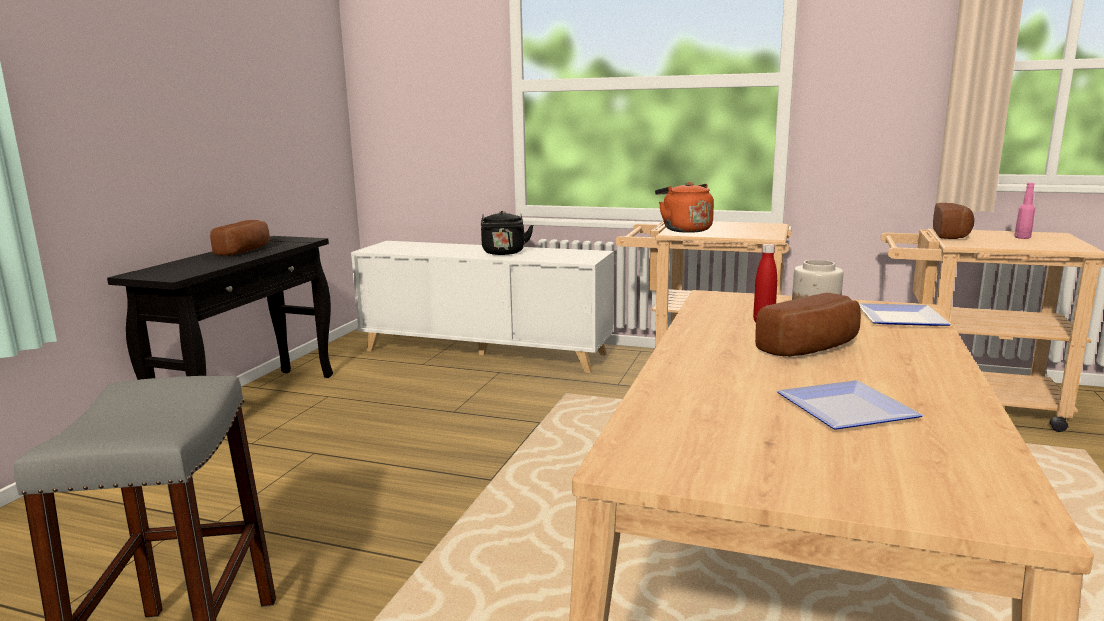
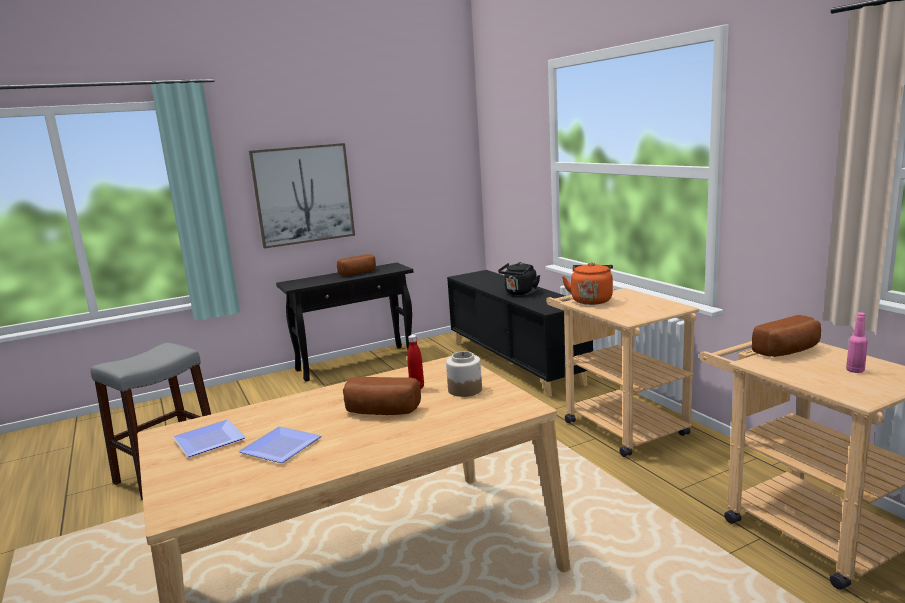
camera: 45 degrees right, 0 degrees up
white cabinet [351,241,614,373] -> black cabinet [447,270,593,397]
plate [859,303,951,326] -> plate moved to [173,419,246,457]
none -> picture [249,143,355,249]

